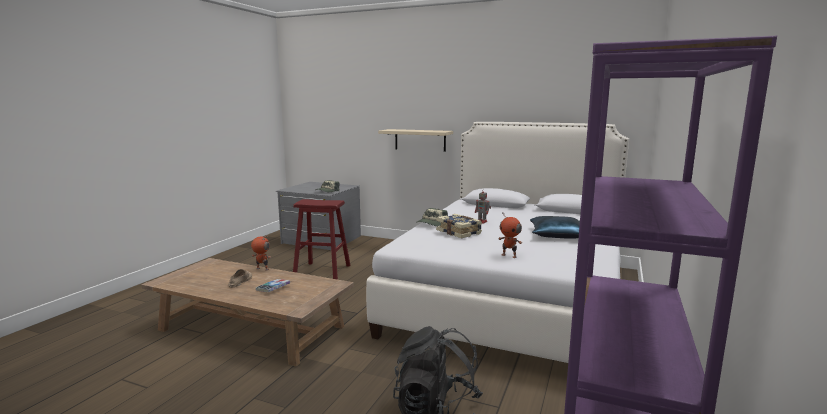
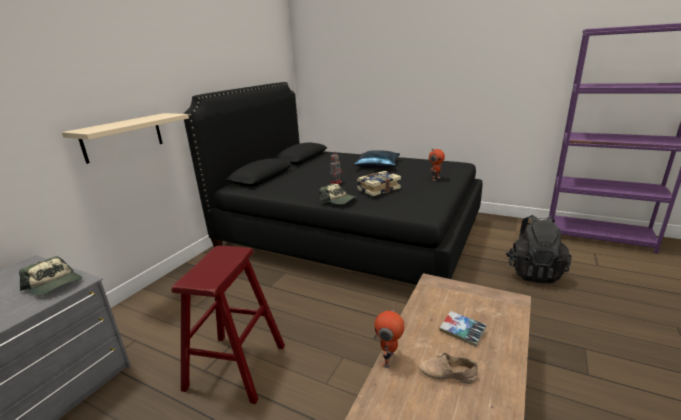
camera: 85 degrees left, 10 degrees up
white bed [366,122,629,363] -> black bed [183,82,482,285]

